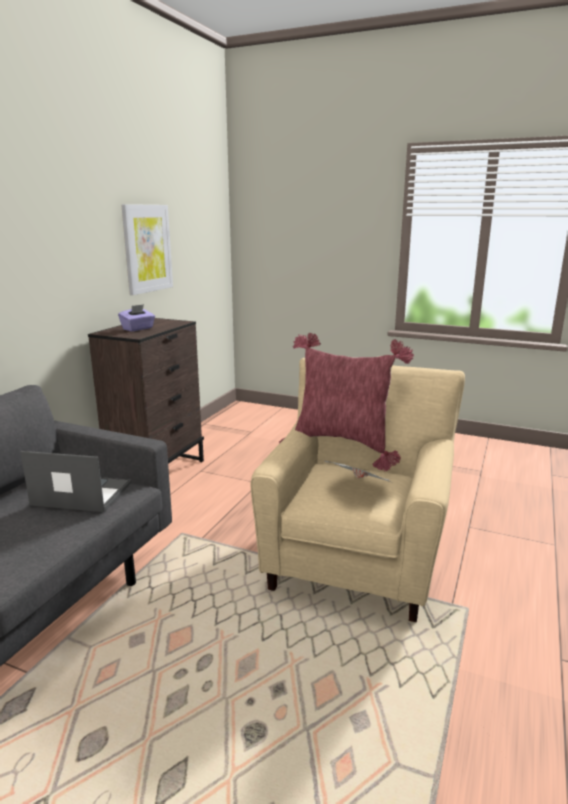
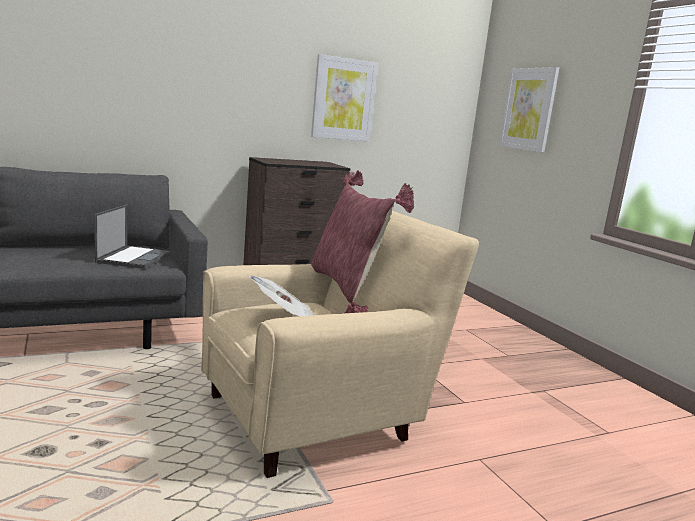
camera: 40 degrees right, 5 degrees down
laptop [20,451,131,512] -> laptop turned 45 degrees clockwise [94,204,171,269]
purple tissue box [118,304,155,331] -> none
none -> picture [499,67,559,152]

